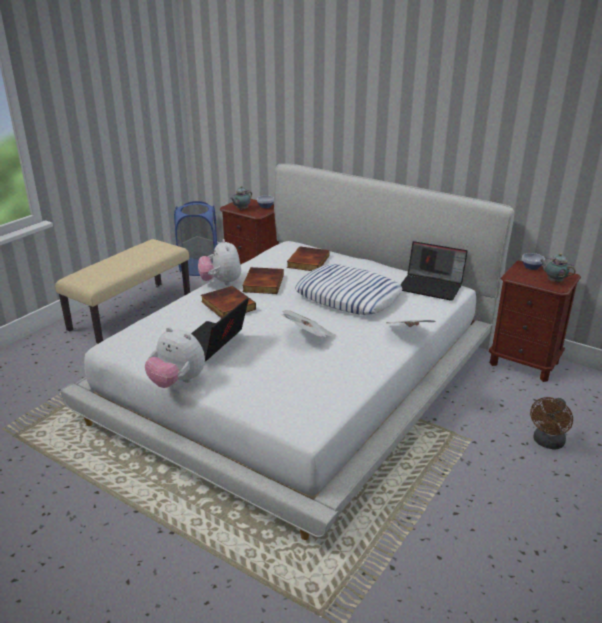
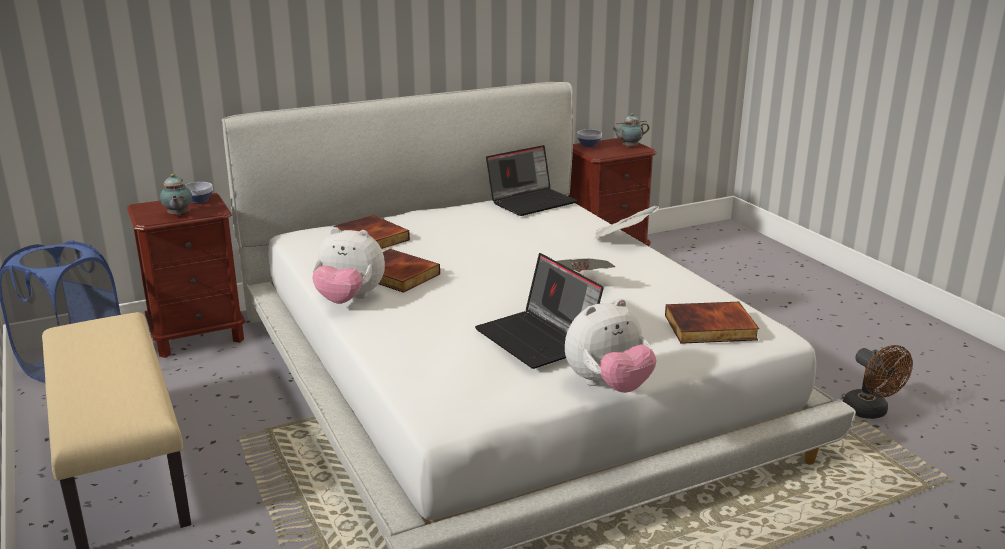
camera: 60 degrees left, 5 degrees down
book [201,286,256,318] -> book moved to [665,302,759,344]
pillow [295,264,403,315] -> none
brown fan [530,397,573,450] -> brown fan moved to [843,345,913,419]

